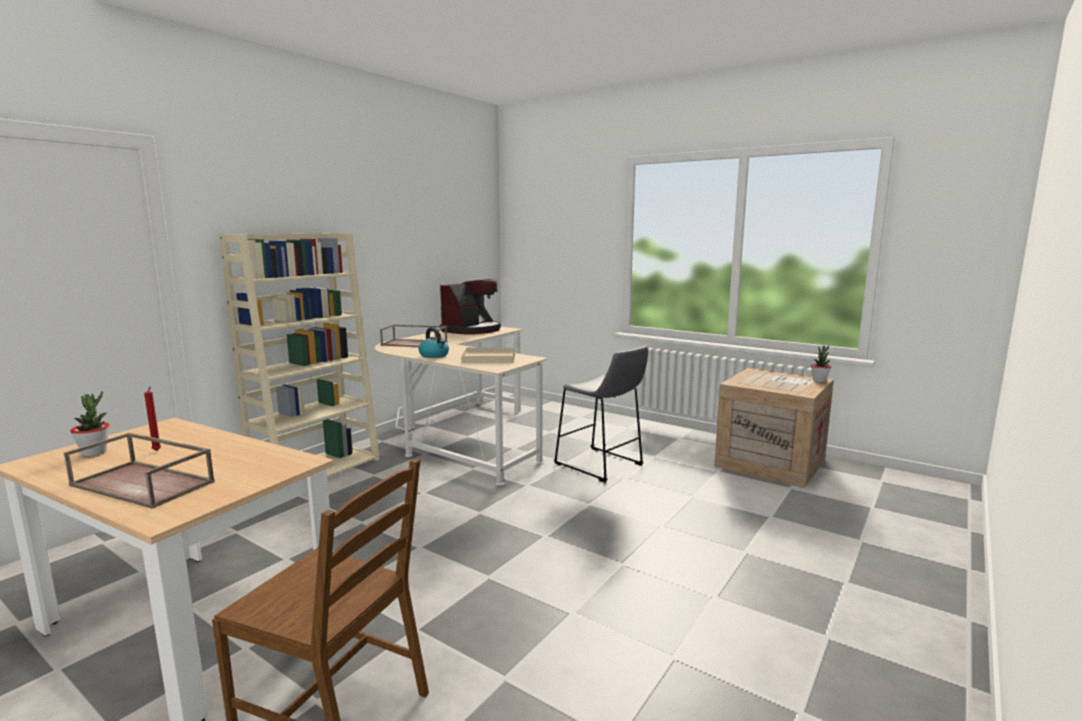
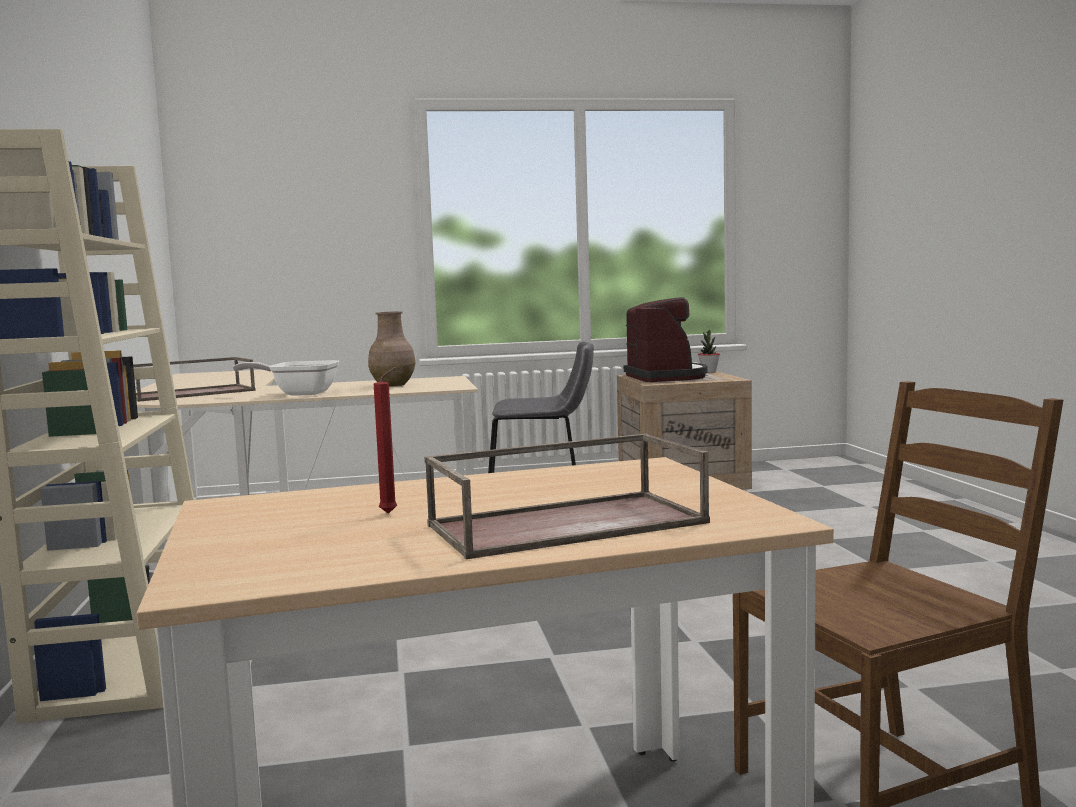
camera: 45 degrees left, 5 degrees down
potted plant [70,392,110,456] -> none
kettle [419,327,449,358] -> frying pan [233,360,339,396]
coffee machine [440,279,501,335] -> coffee machine moved to [624,297,708,382]
beige tray [461,348,515,363] -> brown vase [368,311,415,387]

